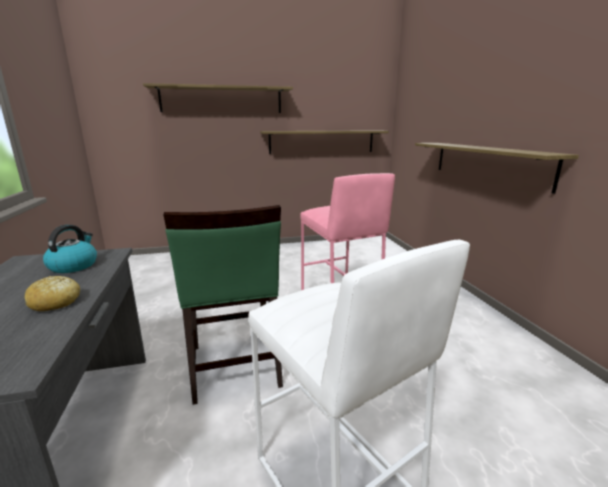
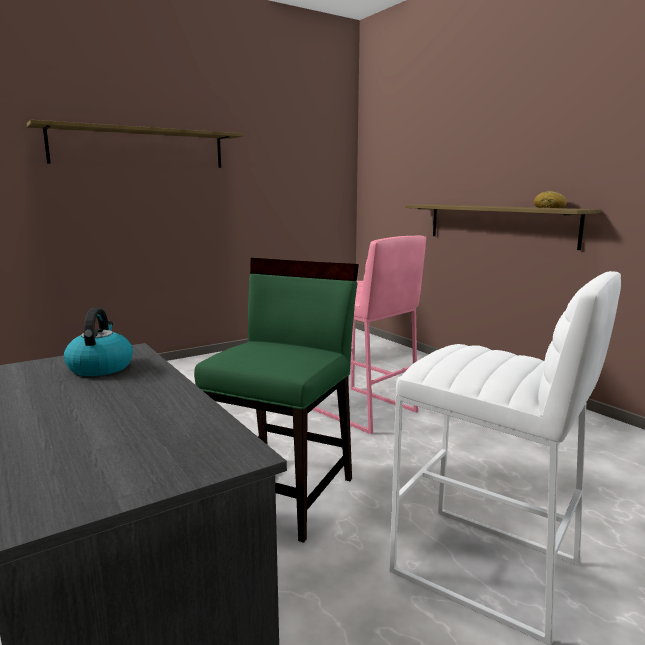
camera: 20 degrees left, 5 degrees down
bread [24,276,80,311] -> bread moved to [534,191,567,208]
green chair [163,205,283,405] -> green chair turned 120 degrees counterclockwise [194,258,359,543]
shelf [260,130,389,154] -> none

